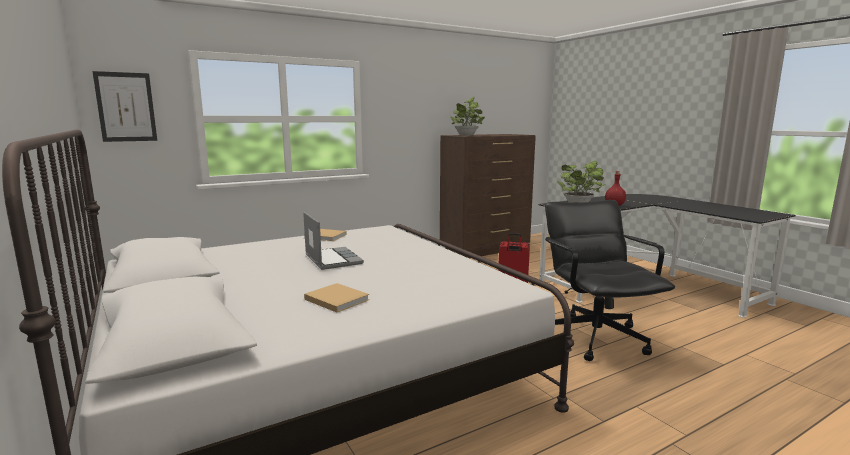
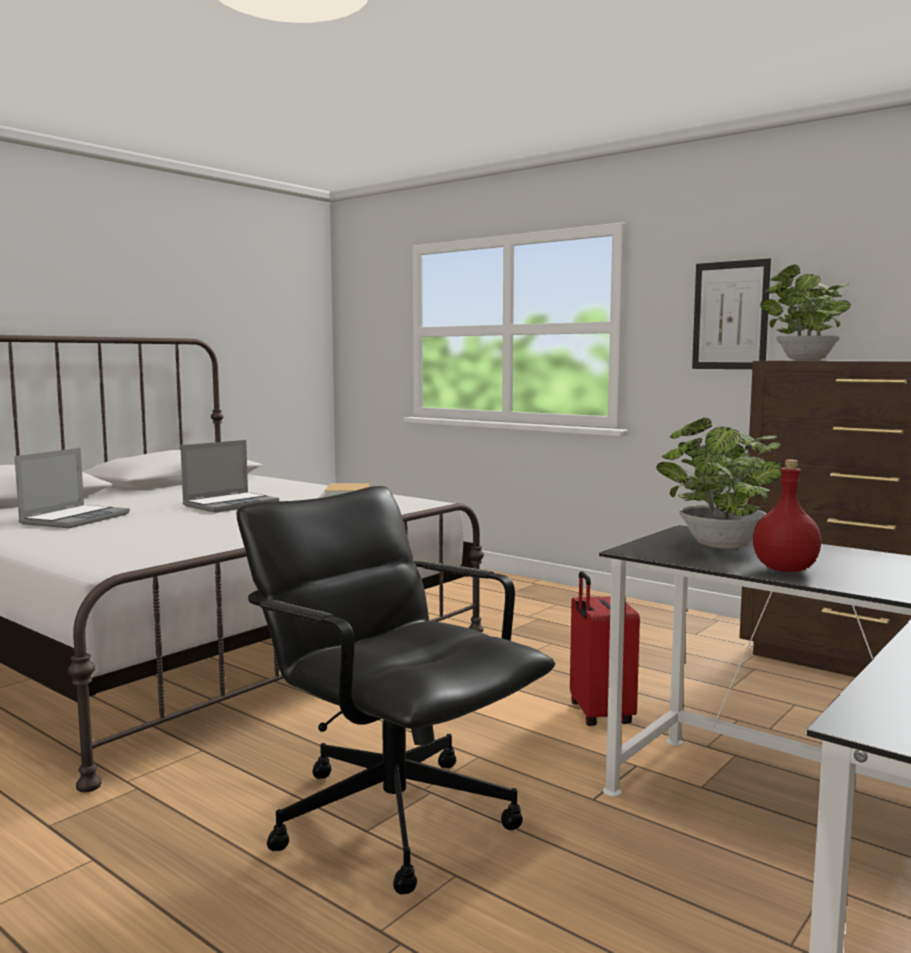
camera: 70 degrees right, 5 degrees down
picture [92,71,157,142] -> picture moved to [692,258,771,369]
beige book [304,283,369,313] -> laptop [14,448,130,528]
black office chair [545,200,675,361] -> black office chair turned 105 degrees counterclockwise [237,486,555,894]

